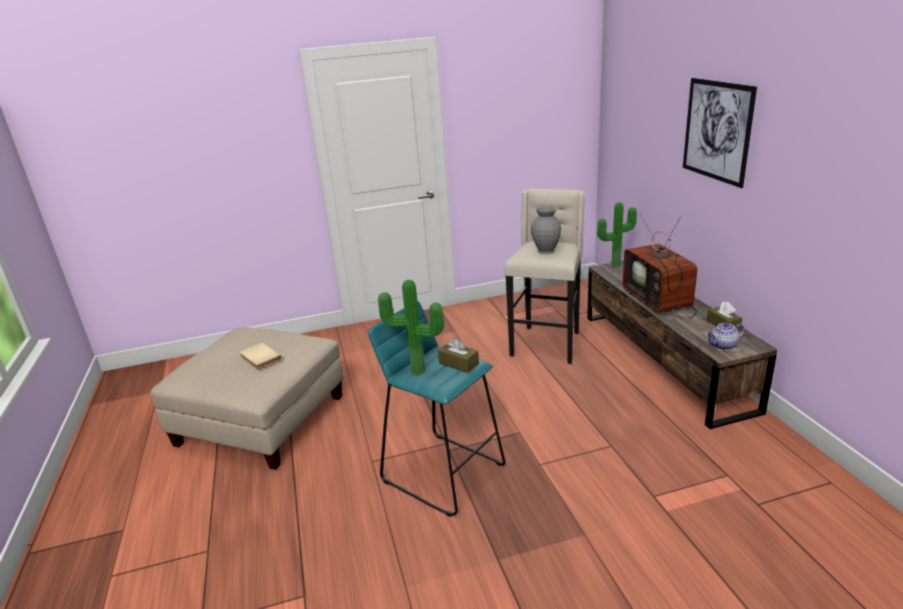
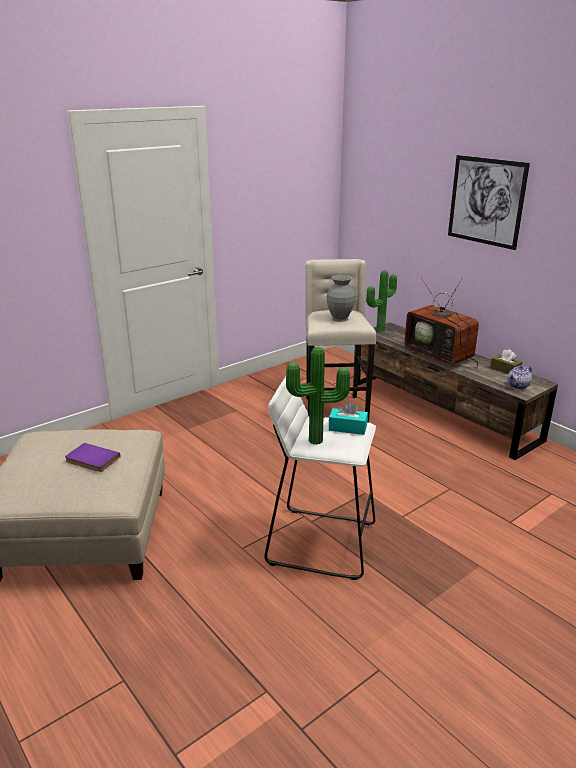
camera: 25 degrees left, 0 degrees up
beige book [239,342,282,369] -> purple book [65,443,120,472]
turquoise stool [368,301,505,517] -> white stool [264,377,376,580]
brown tissue box [438,337,479,373] -> turquoise tissue box [329,401,368,435]

